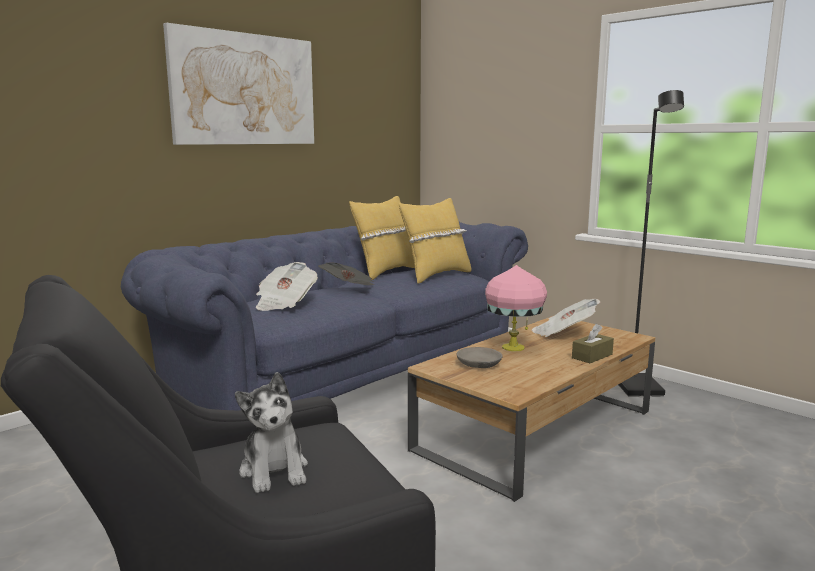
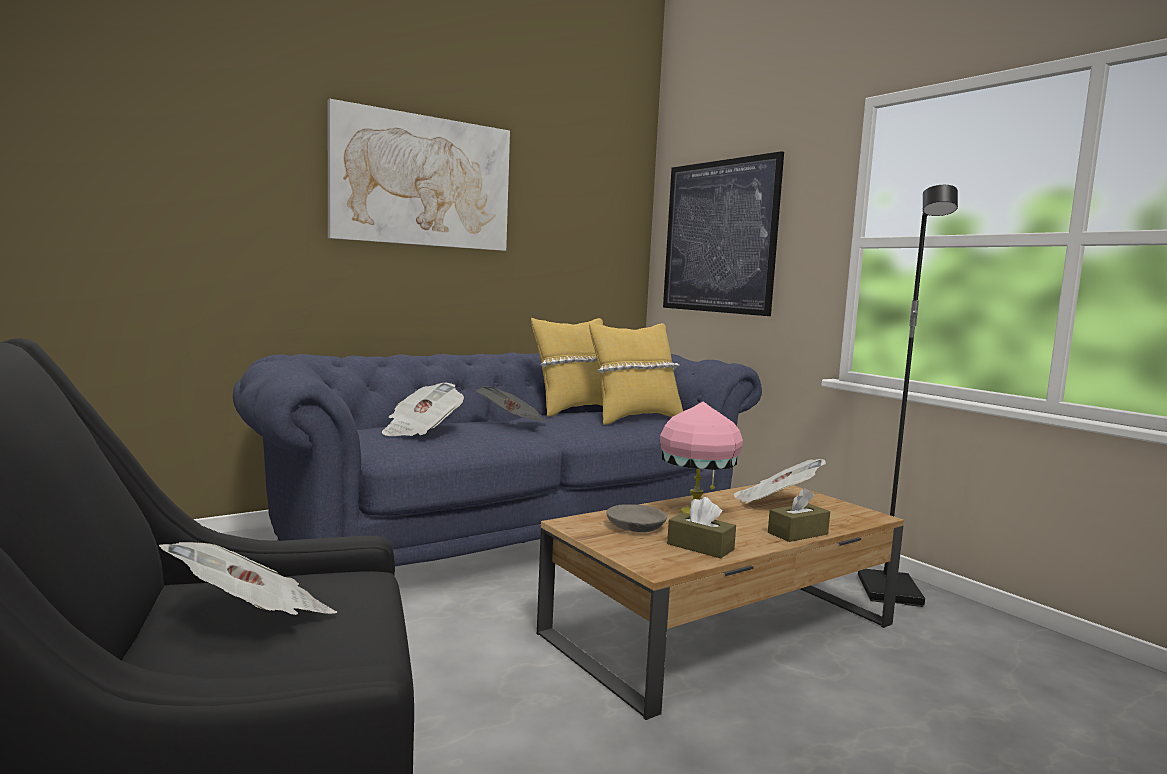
camera: 10 degrees right, 5 degrees down
plush toy [235,372,308,493] -> newspaper [159,542,338,615]
none -> picture [663,151,784,316]
none -> brown tissue box [667,497,736,558]

